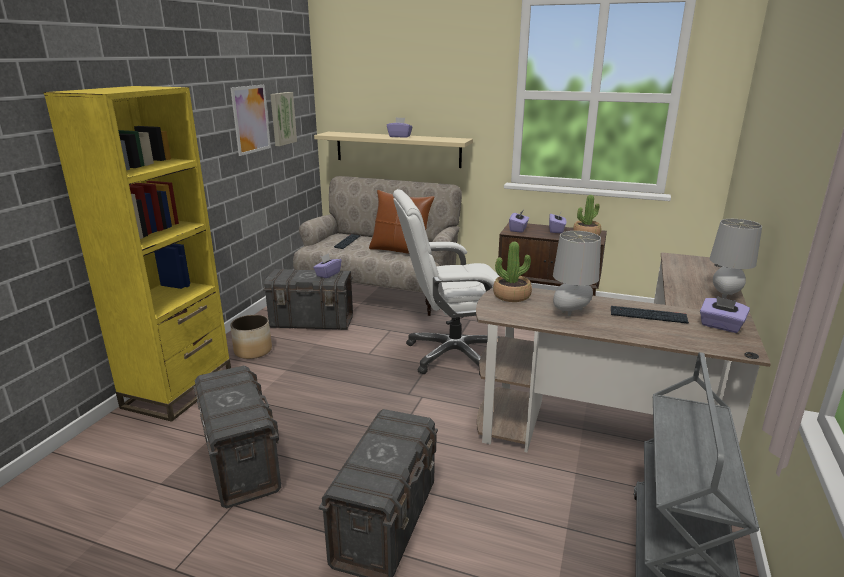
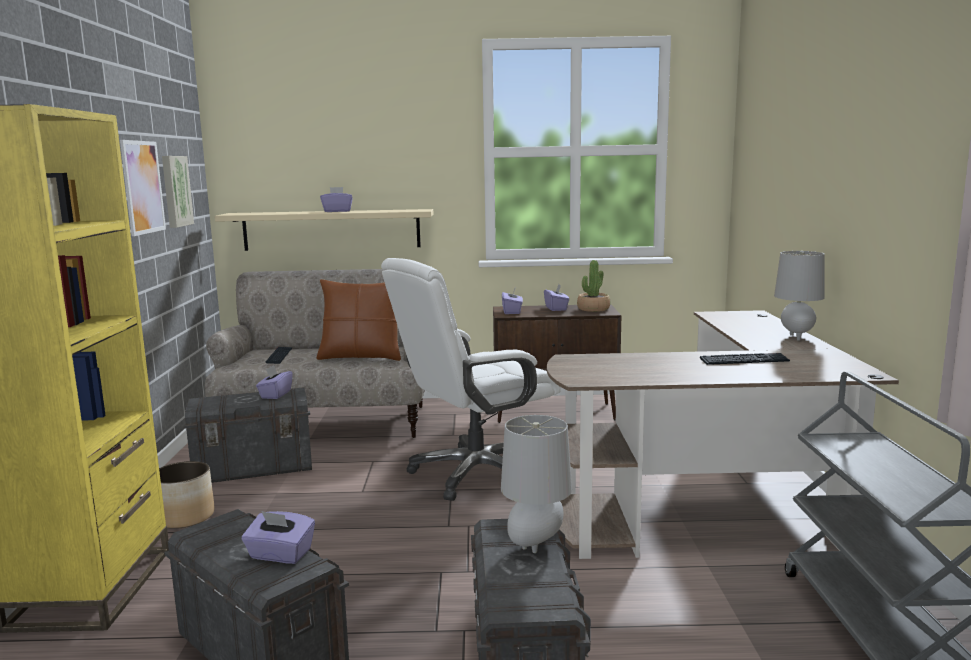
camera: 20 degrees left, 10 degrees down
potted plant [493,242,532,302] -> none
grey table lamp [553,231,601,316] -> grey table lamp moved to [501,415,572,553]
purple tissue box [700,296,750,333] -> purple tissue box moved to [242,511,315,564]

